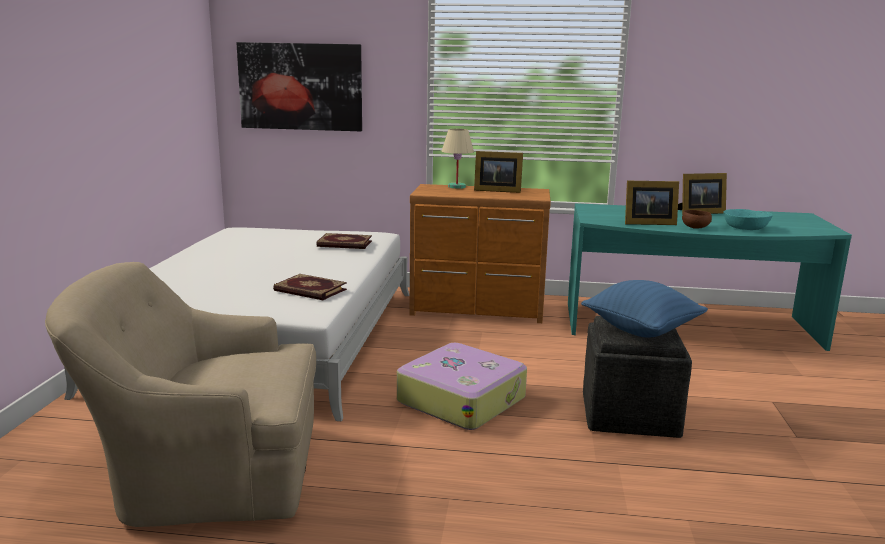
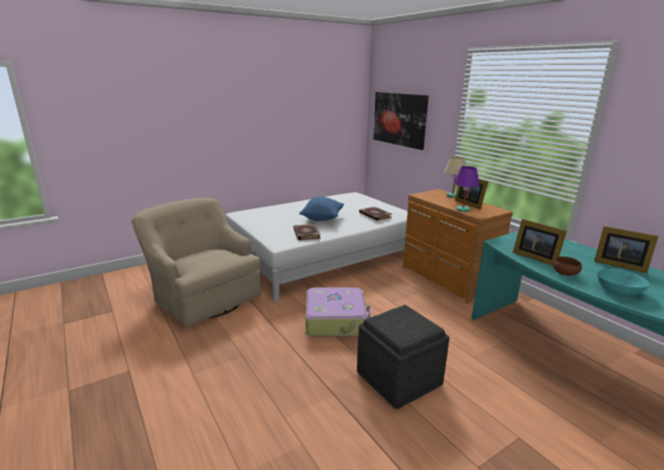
camera: 50 degrees right, 5 degrees up
blue pillow [581,280,708,338] -> blue pillow moved to [299,197,344,221]
none -> purple table lamp [454,166,479,212]

